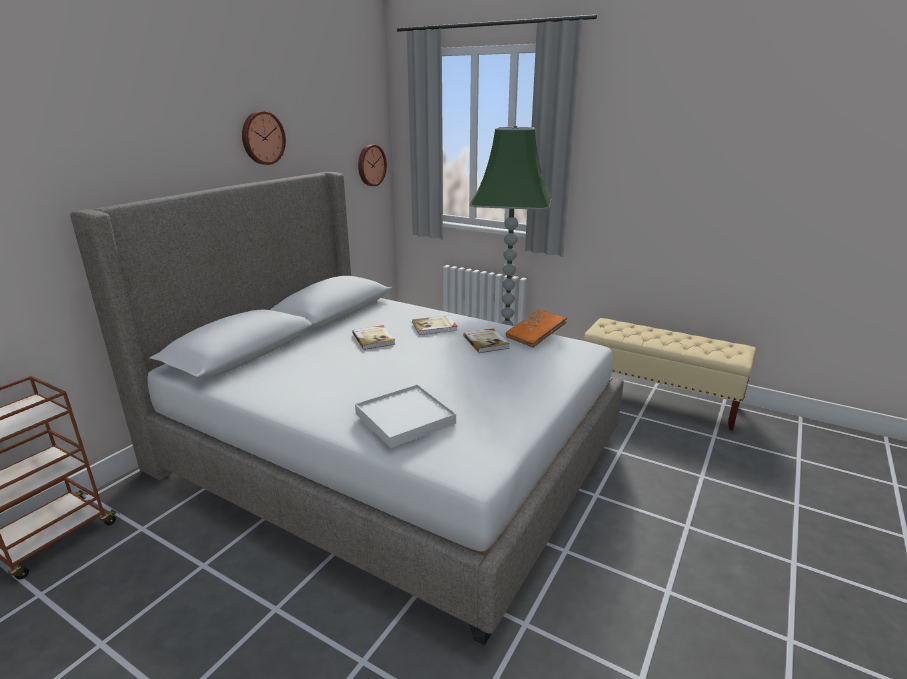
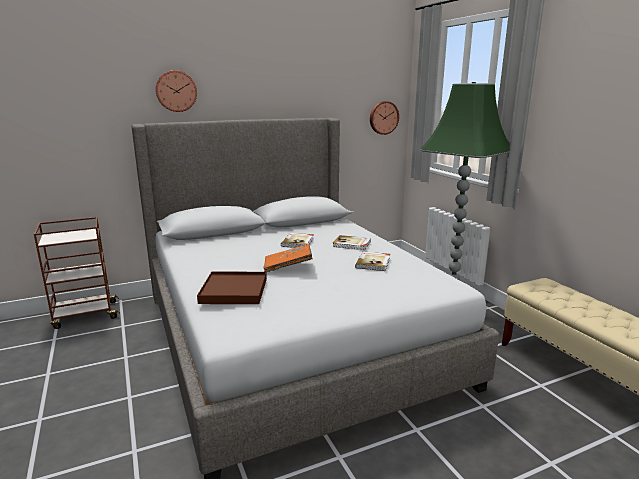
camera: 35 degrees right, 5 degrees down
wall clock [242,111,286,165] -> wall clock moved to [155,70,197,112]
white tray [355,384,456,448] -> brown tray [197,271,267,304]
orange book [506,310,567,348] -> orange book moved to [263,244,313,272]

